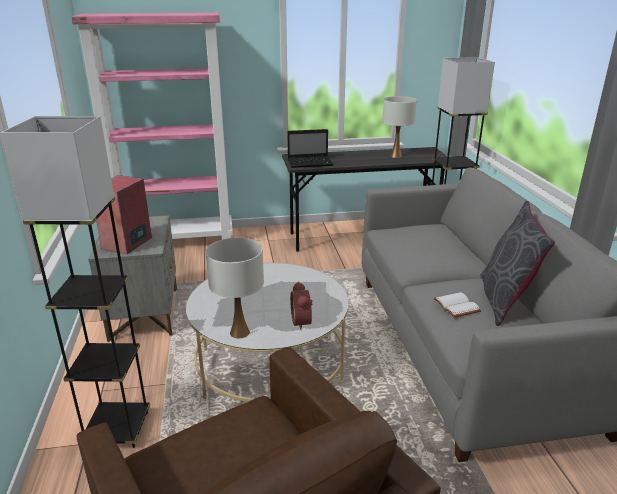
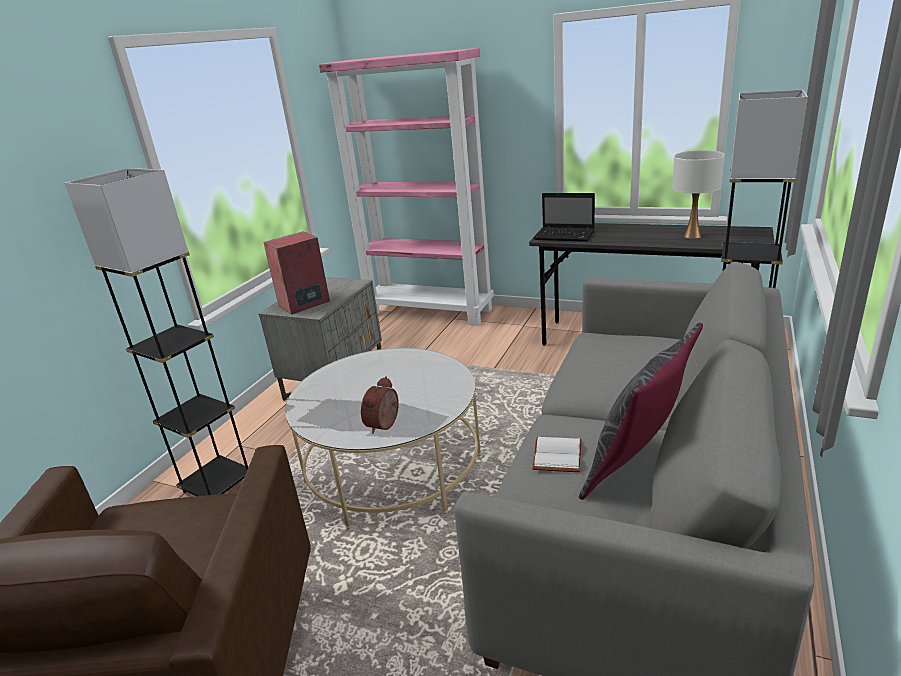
camera: 35 degrees right, 0 degrees up
white table lamp [206,238,264,338] -> none

